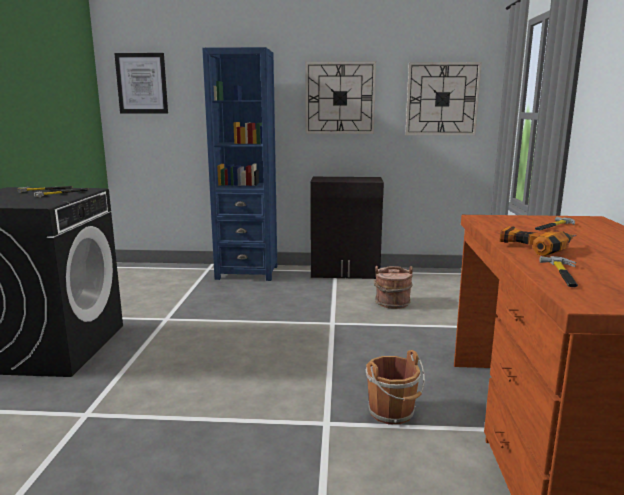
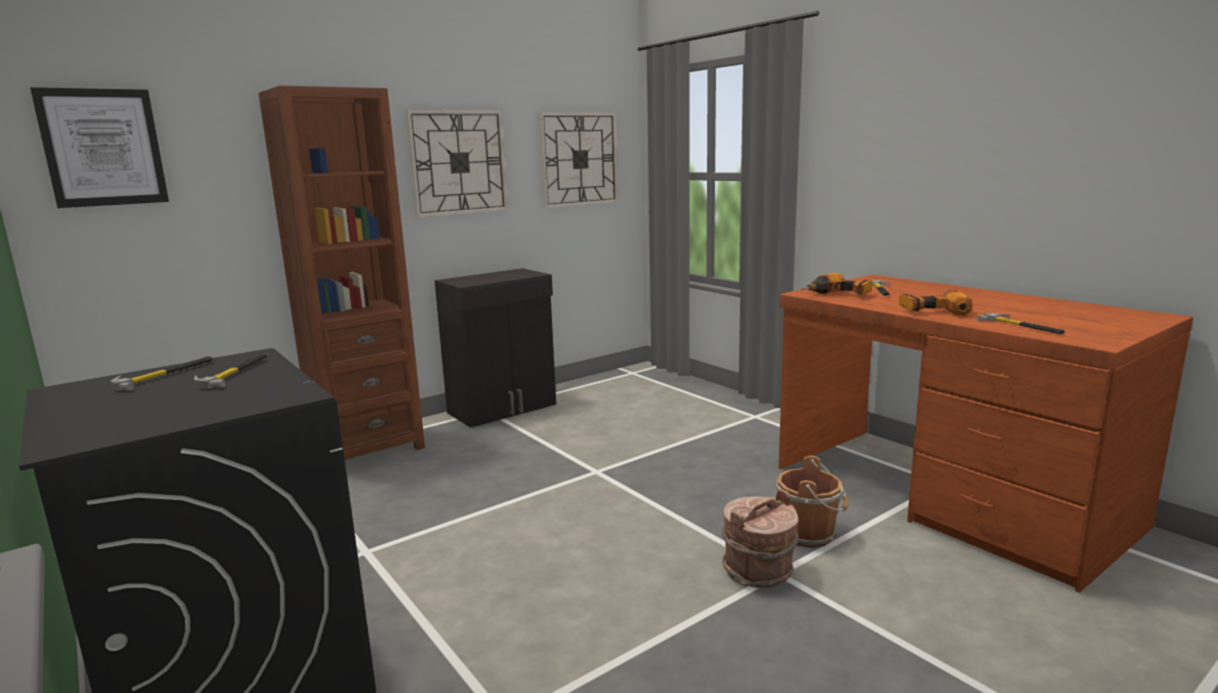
camera: 40 degrees left, 0 degrees up
blue bookcase [202,47,277,281] -> brown bookcase [258,85,425,460]
brown bucket [374,266,413,309] -> brown bucket moved to [722,489,799,588]
none -> power drill [801,273,872,295]

